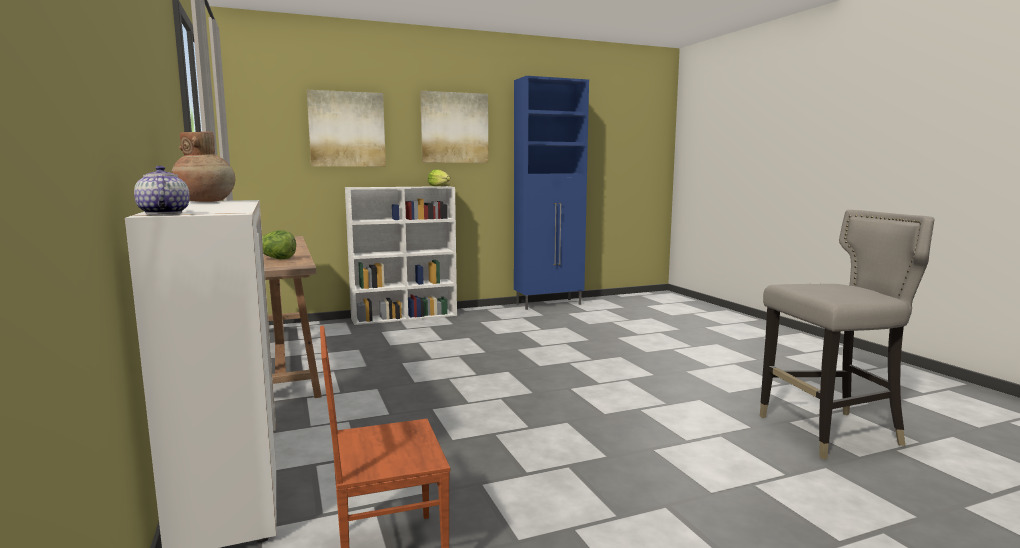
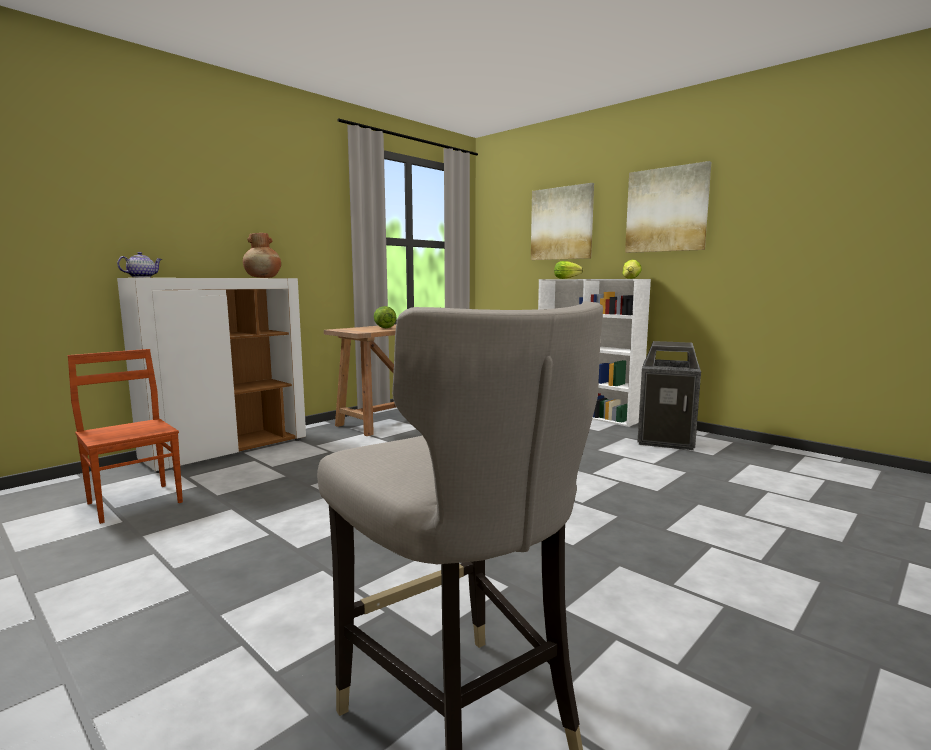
camera: 65 degrees right, 0 degrees up
blue cabinet [514,76,589,310] -> none
none -> lettuce [554,261,583,279]
none -> trash can [637,341,701,450]

